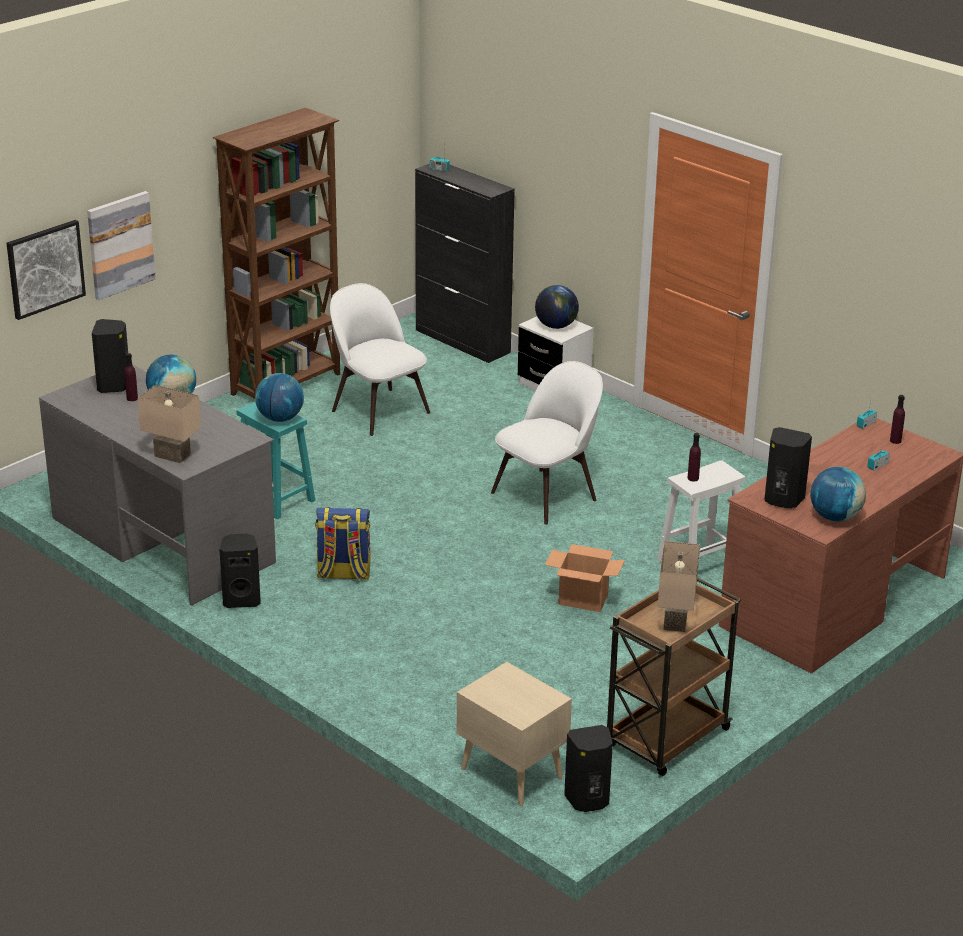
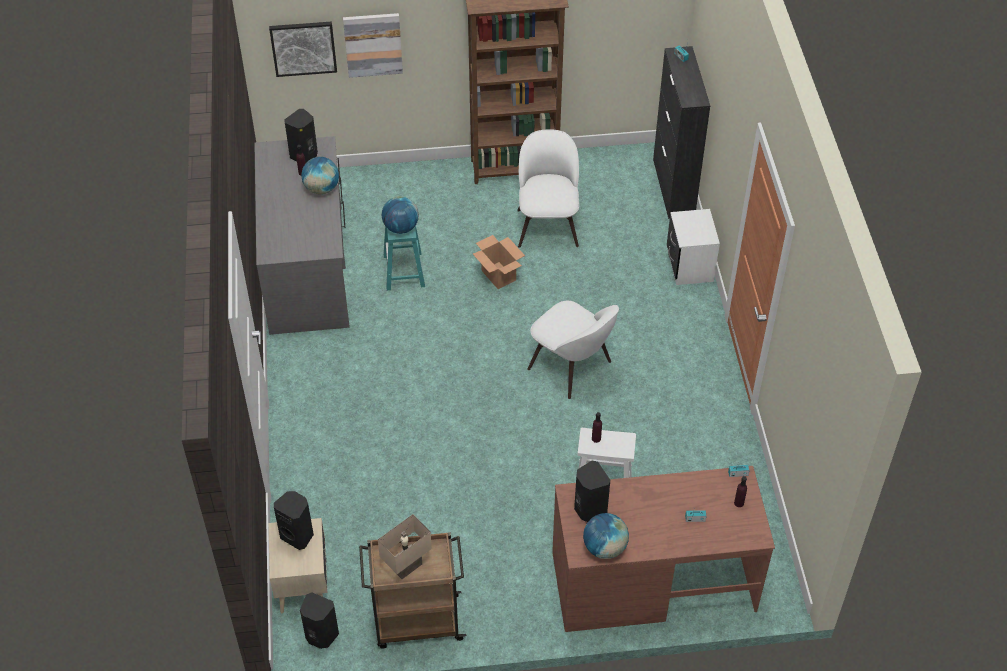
camera: 40 degrees right, 20 degrees up
beige table lamp [137,385,201,463] -> none
black speaker [219,534,261,608] -> black speaker moved to [274,491,314,550]
backpack [315,507,371,580] -> none
white chair [491,361,603,525] -> white chair turned 45 degrees clockwise [527,301,619,399]
globe [535,285,579,329] -> none
cardboard box [545,544,625,612] -> cardboard box moved to [473,235,525,289]

